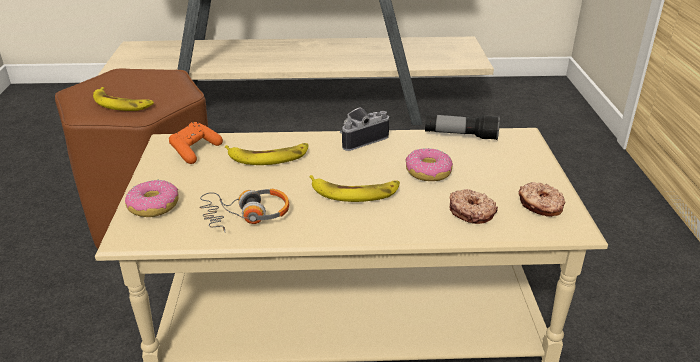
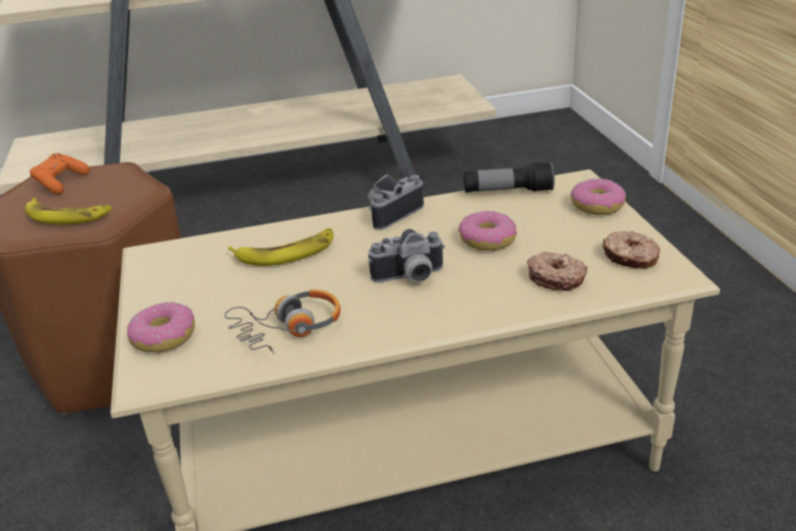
camera: 10 degrees left, 0 degrees up
orange game controller [169,122,223,164] -> orange game controller moved to [30,153,90,195]
banana [310,175,400,202] -> camera [368,229,445,282]
none -> donut [570,178,626,215]

